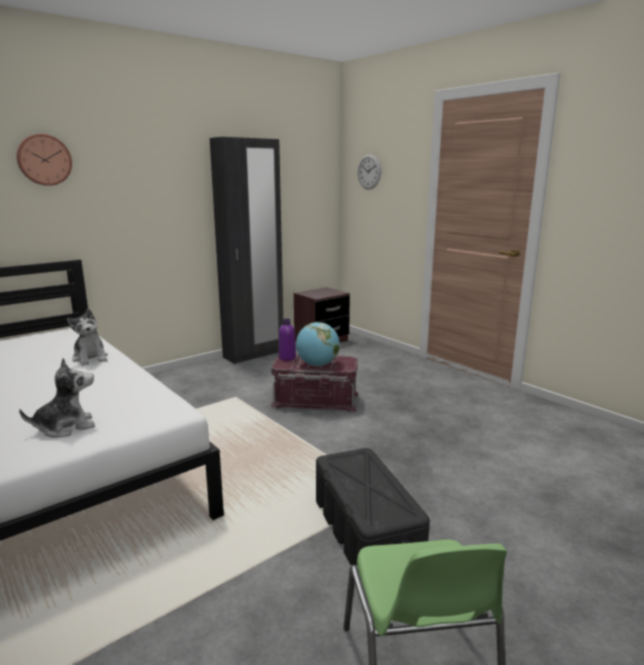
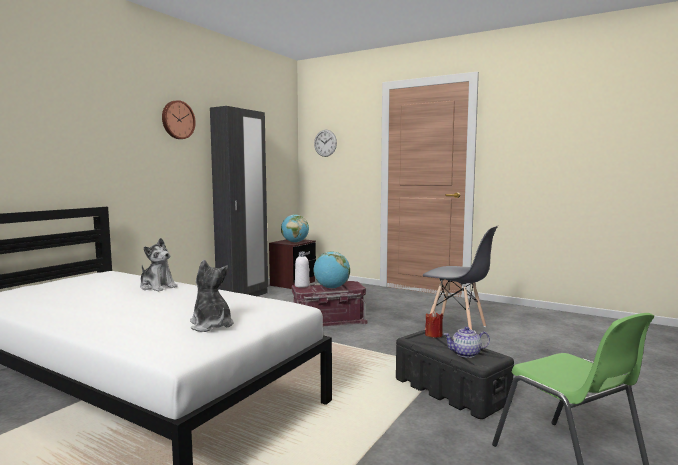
camera: 20 degrees left, 10 degrees down
wall clock [16,134,72,186] -> wall clock moved to [162,100,196,139]
plush toy [19,358,95,438] -> plush toy turned 75 degrees counterclockwise [190,260,233,332]
purple bottle [279,319,296,361] -> white bottle [295,252,310,288]
none -> globe [281,215,309,243]
none -> grey chair [423,225,498,330]
none -> red candle [425,311,443,338]
none -> teapot [443,326,490,358]

